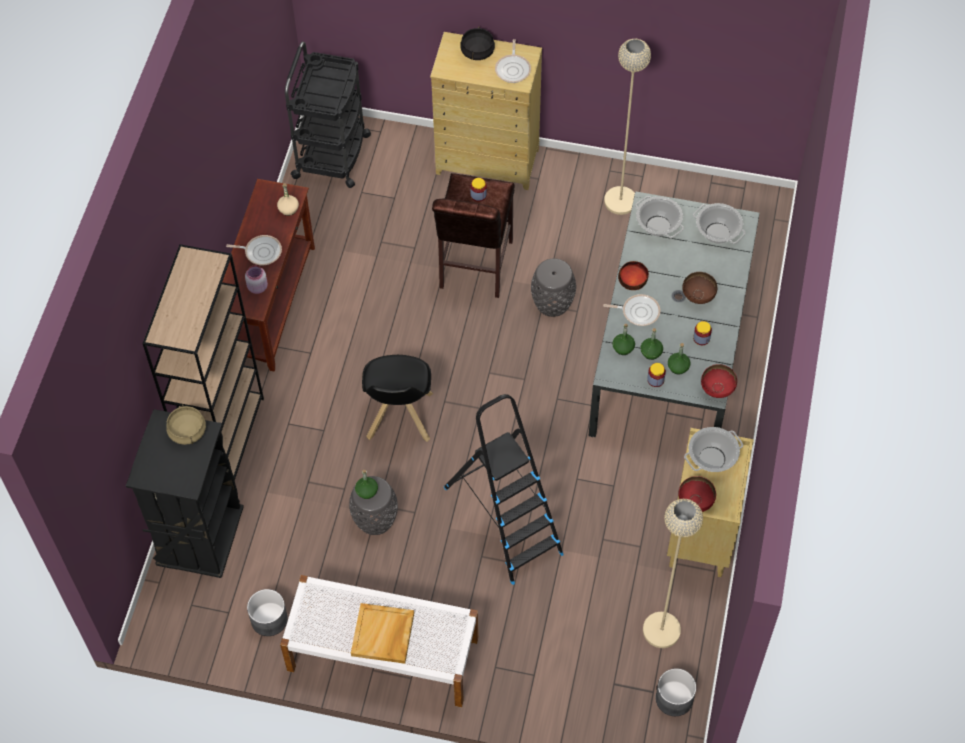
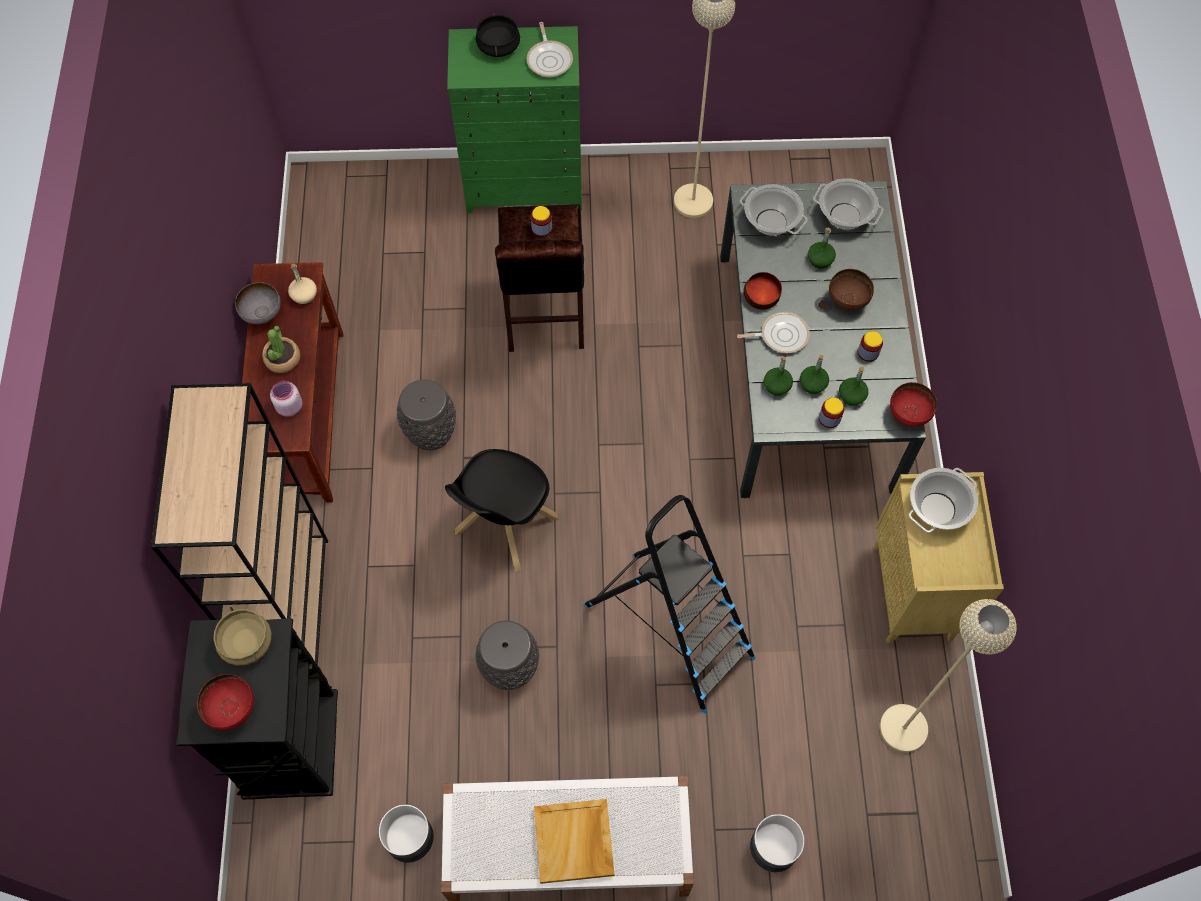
camera: 15 degrees left, 5 degrees up
frying pan [226,235,282,265] -> potted plant [262,325,300,373]
black cart [285,41,371,188] -> none
green bottle [355,470,378,499] -> green bottle moved to [808,227,836,269]
black chair [362,355,433,442] -> black chair turned 45 degrees clockwise [445,449,559,572]
beige dresser [430,32,542,190] -> green dresser [447,26,582,213]
grey stool [531,259,576,317] -> grey stool moved to [397,380,456,450]
grey planter [656,668,696,716] -> grey planter moved to [750,814,805,872]
red bowl [678,476,716,512] -> red bowl moved to [197,674,254,730]
none -> grey bowl [235,282,281,324]

